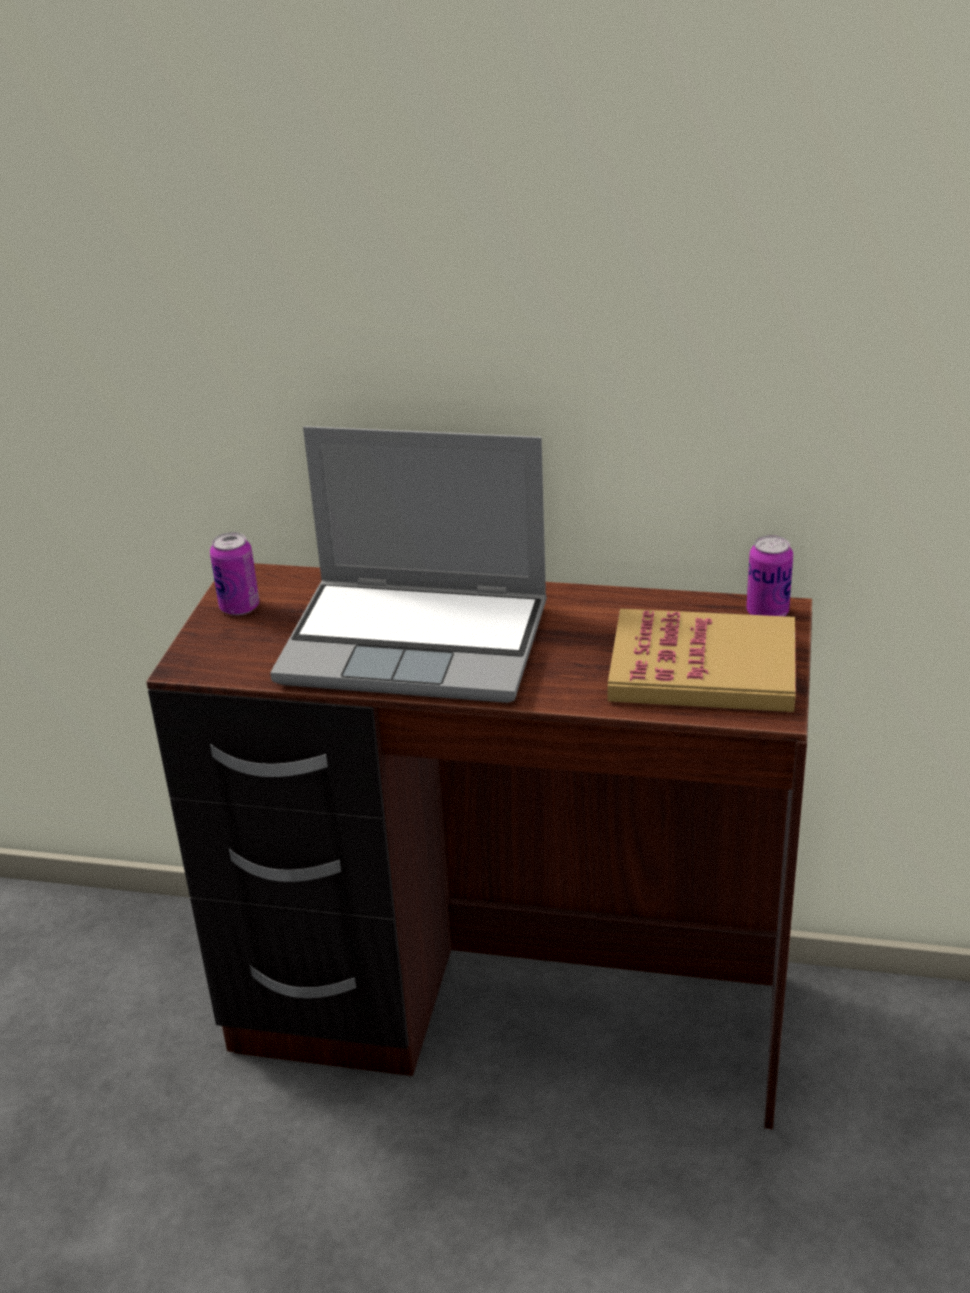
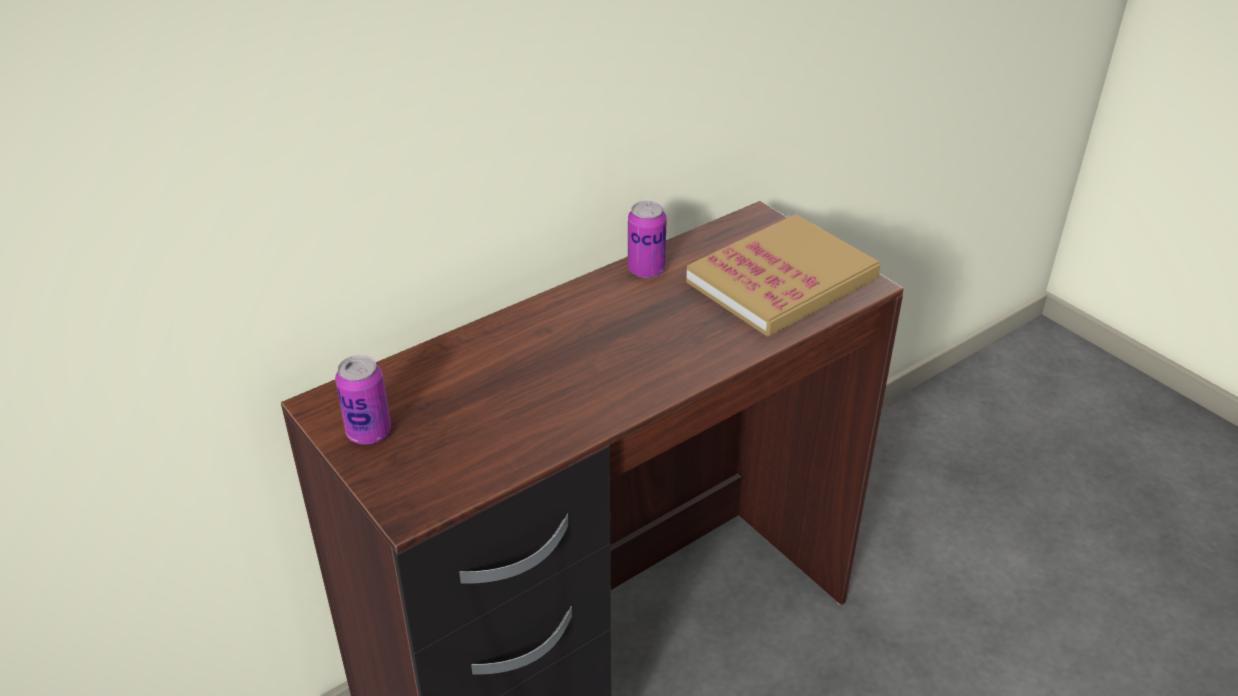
camera: 50 degrees left, 5 degrees up
laptop [270,426,547,703] -> none
can [746,535,793,616] -> can moved to [628,201,667,278]

